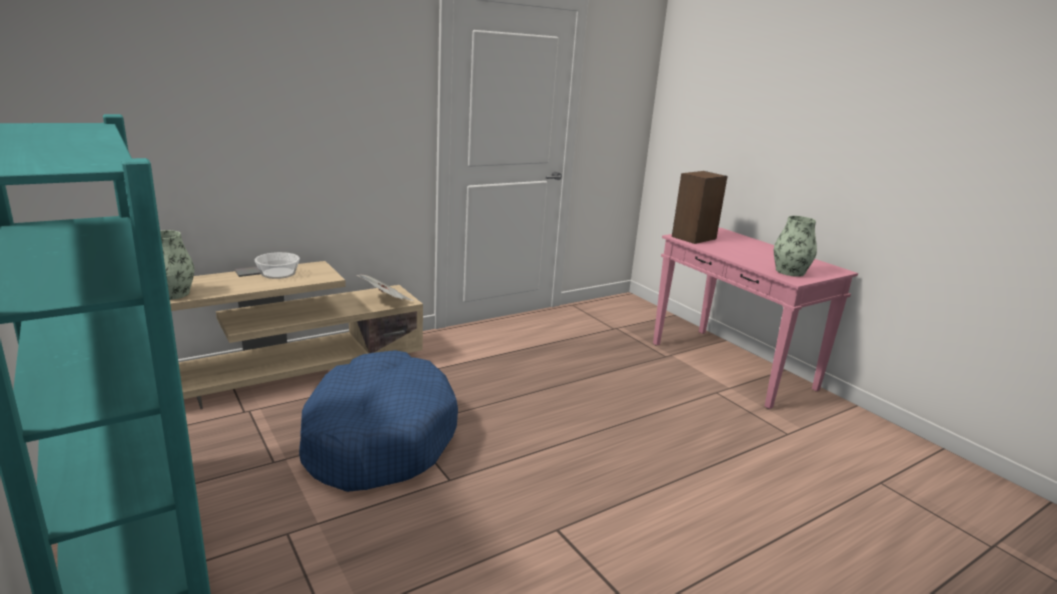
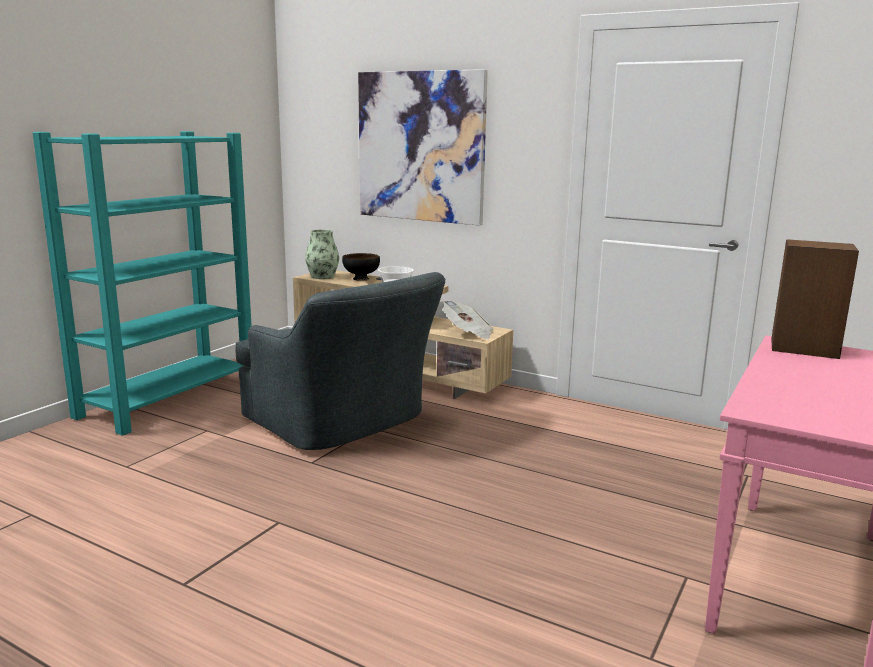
camera: 65 degrees right, 5 degrees down
blue dog bed [299,350,458,492] -> grey armchair [236,272,445,450]
vase [774,216,817,277] -> none
none -> black bowl [342,253,380,281]
none -> picture [358,69,488,226]

